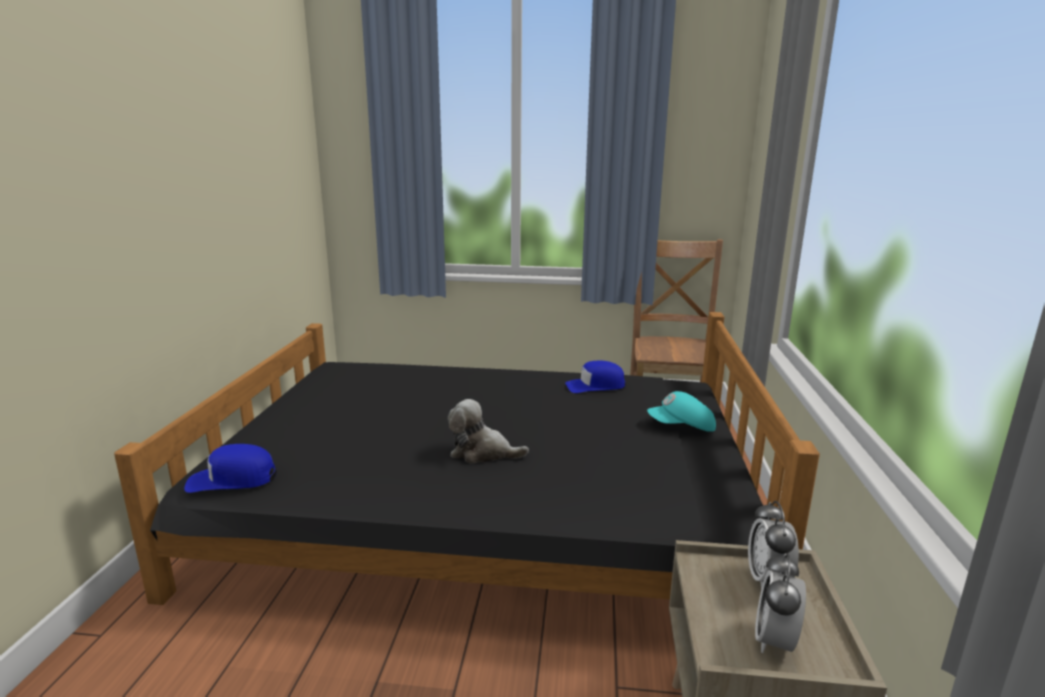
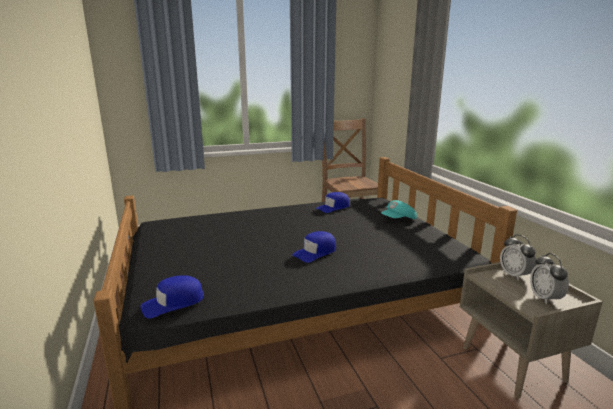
camera: 25 degrees left, 0 degrees up
plush toy [448,399,529,464] -> blue cap [292,231,336,263]

